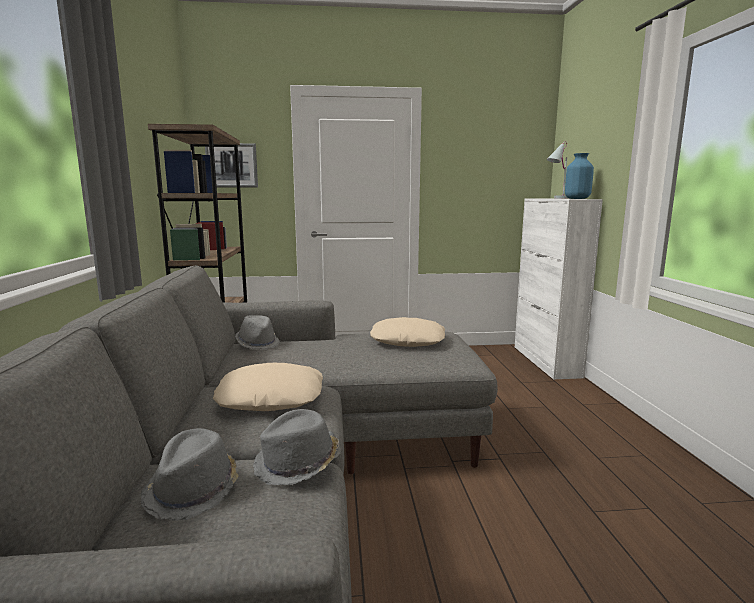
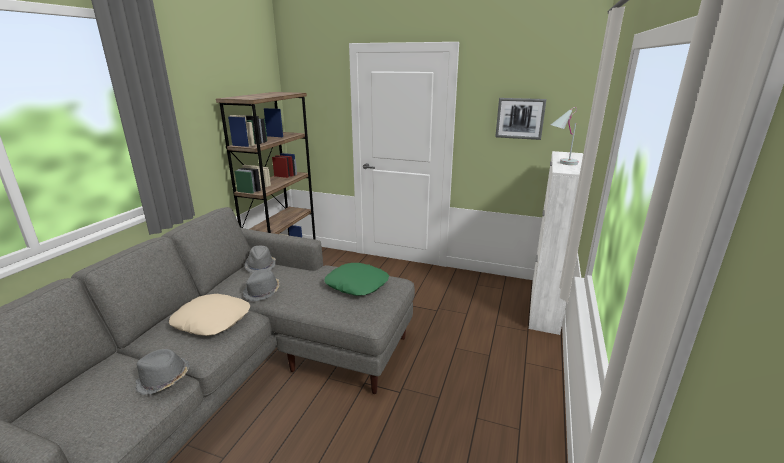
camera: 25 degrees right, 10 degrees up
grey hat [141,428,239,521] -> grey hat moved to [243,269,280,302]
picture [205,143,258,188] -> picture moved to [495,98,547,140]
beige pillow [370,317,445,347] -> green pillow [324,263,389,296]
blue vase [565,153,594,199] -> none

